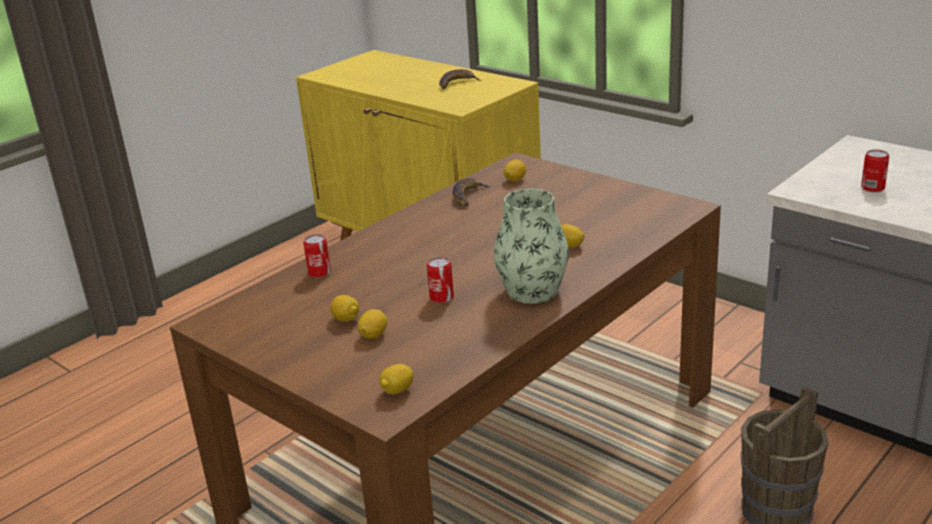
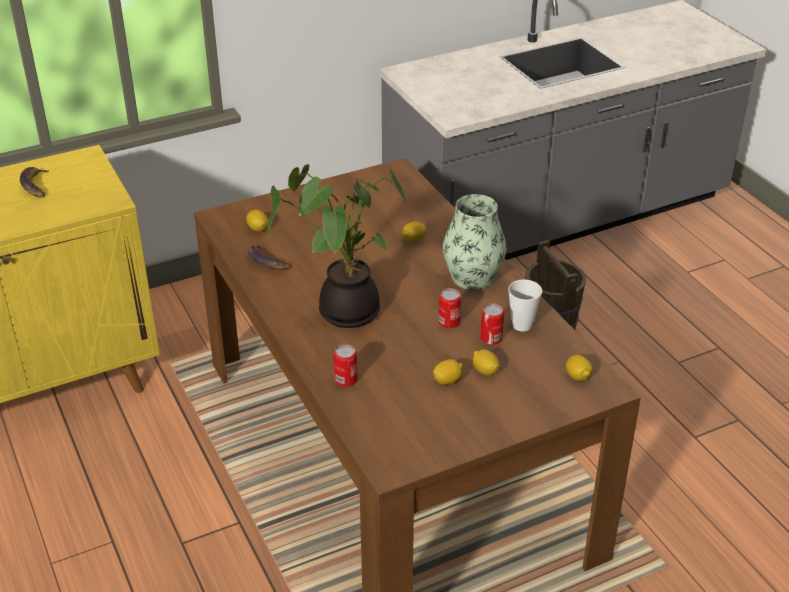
camera: 70 degrees left, 10 degrees up
can [861,150,889,192] -> can moved to [480,304,504,345]
none -> potted plant [267,164,408,328]
none -> cup [508,280,542,332]

